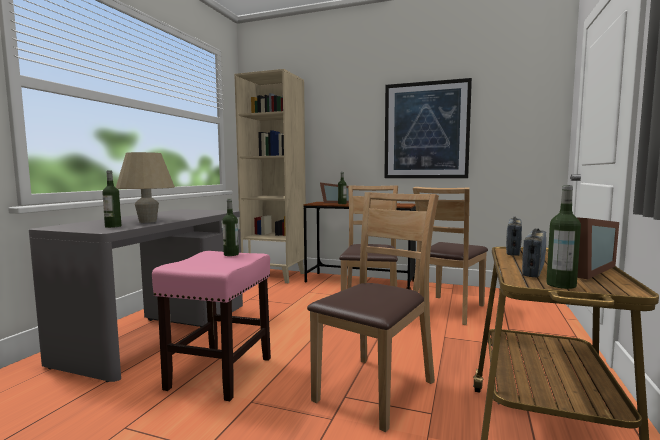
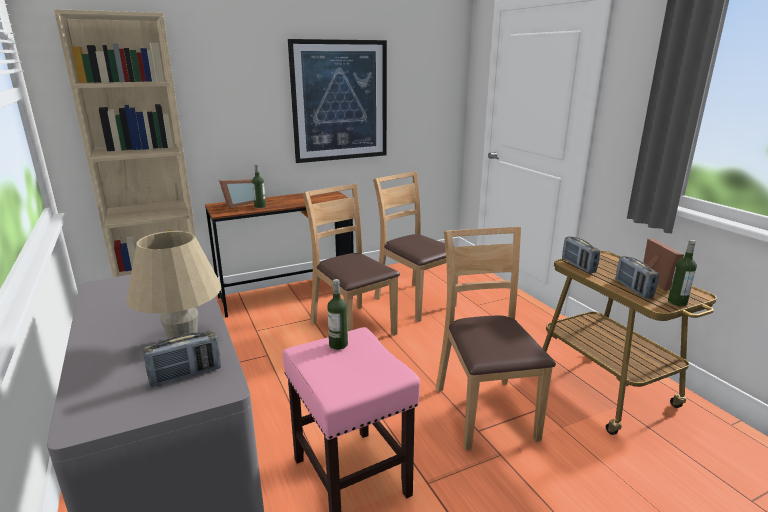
camera: 45 degrees left, 15 degrees up
bottle [102,170,122,228] -> radio [143,331,221,387]
brown chair [413,187,488,325] -> brown chair turned 150 degrees clockwise [373,171,458,322]

